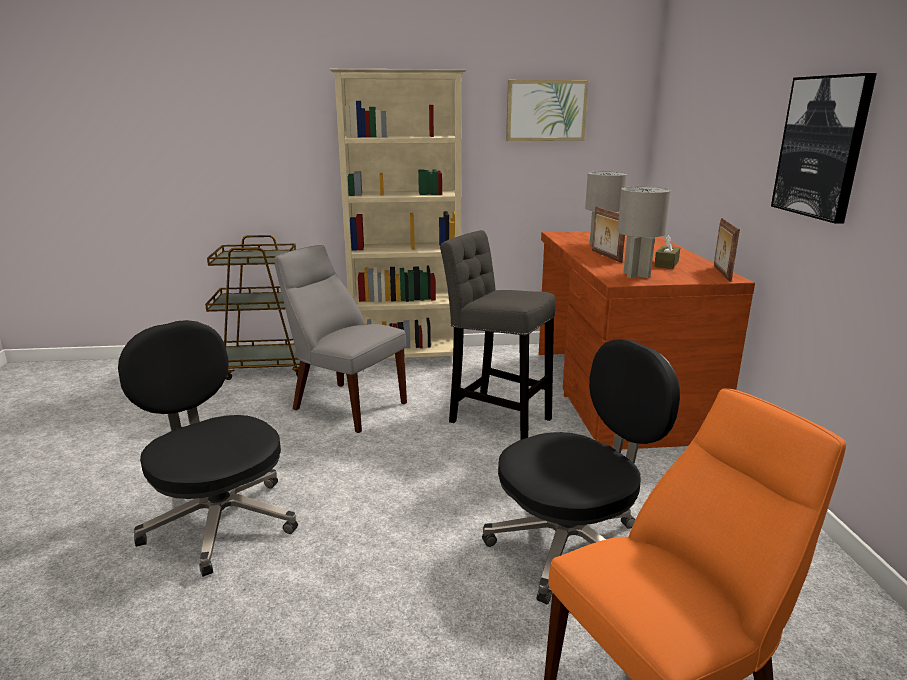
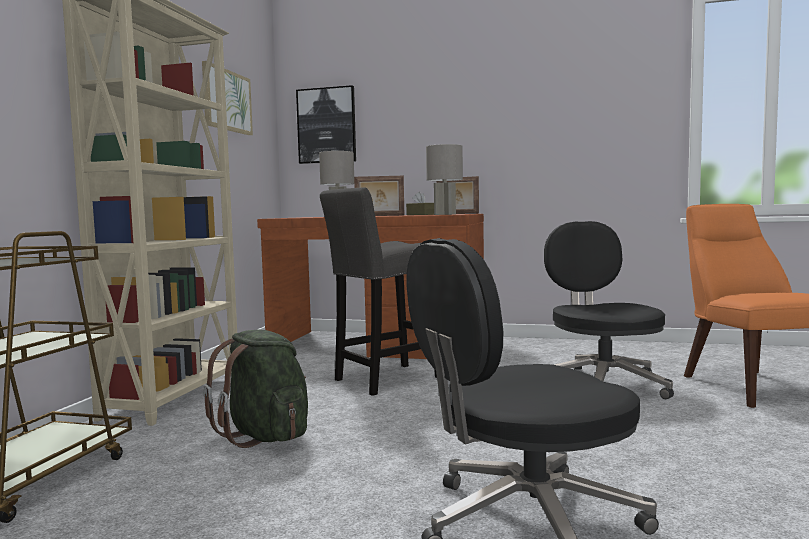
camera: 70 degrees left, 15 degrees down
grey chair [274,245,407,433] -> green backpack [203,330,308,448]
picture [771,73,877,224] -> picture moved to [296,85,356,164]

